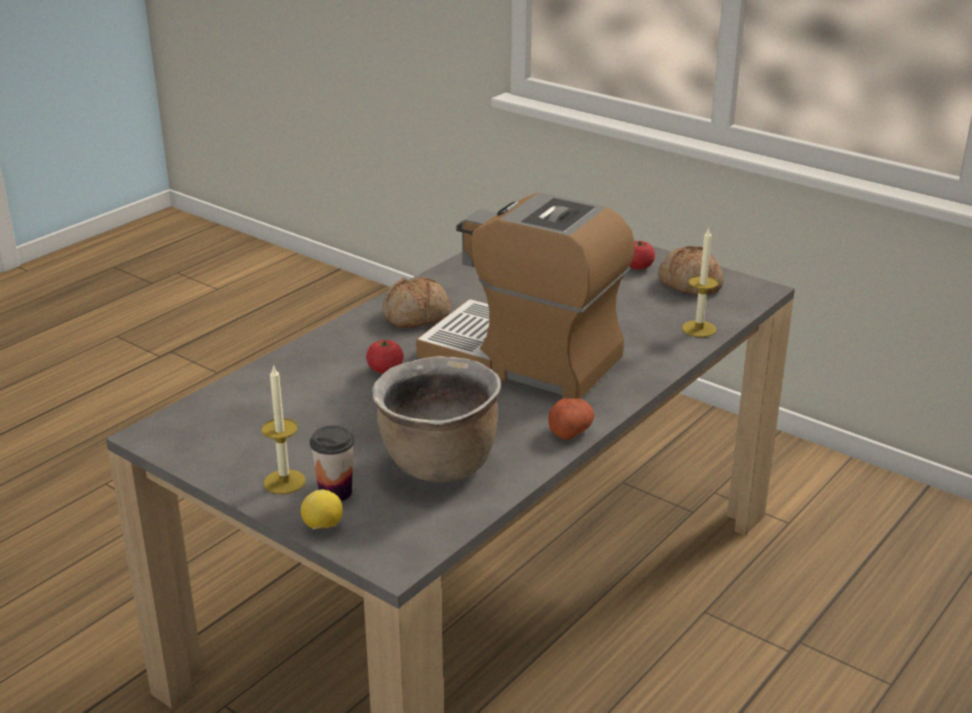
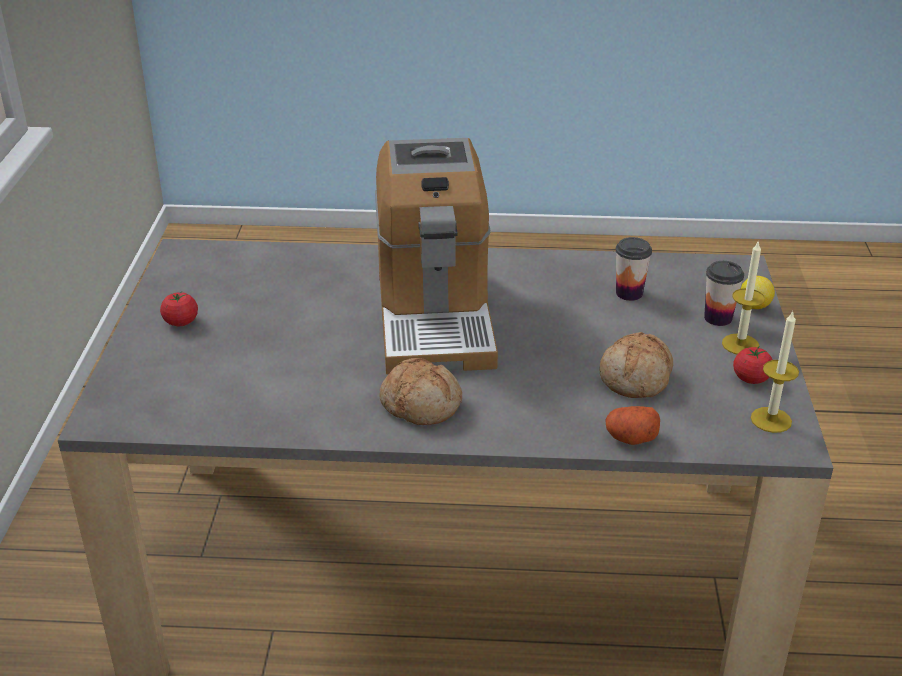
camera: 125 degrees left, 5 degrees up
tomato [366,340,404,374] -> tomato moved to [733,347,773,384]
brown cooking pot [372,356,501,482] -> cup [616,237,652,301]
potato [548,398,594,440] -> potato moved to [606,406,660,445]
bread [658,246,724,295] -> bread moved to [599,332,673,398]
candle [682,227,718,337] -> candle moved to [751,310,799,433]

